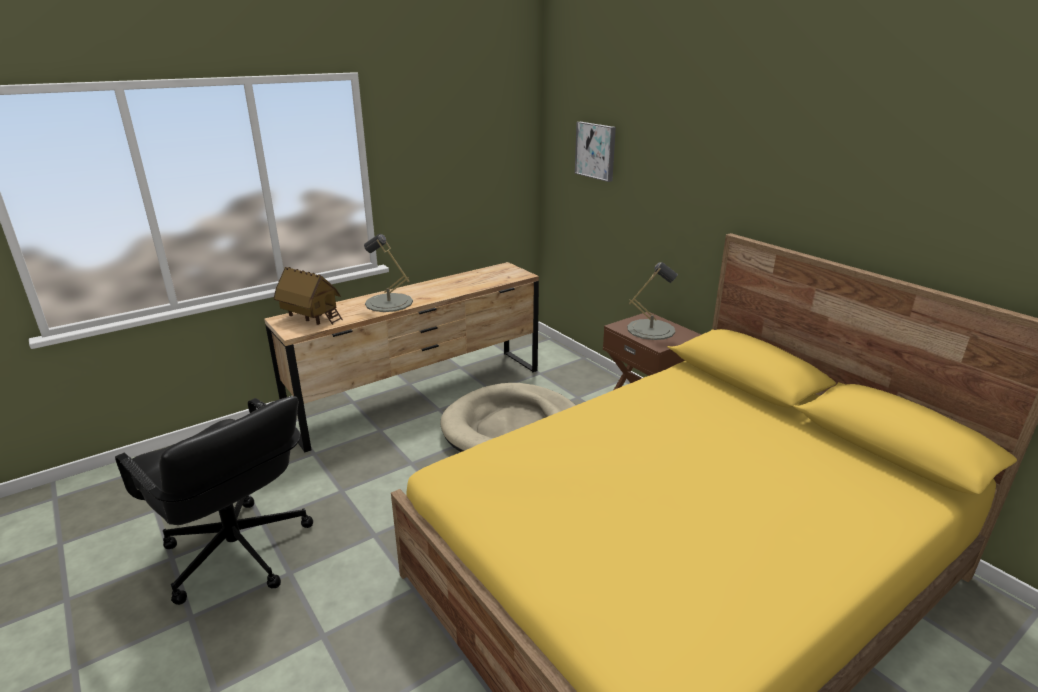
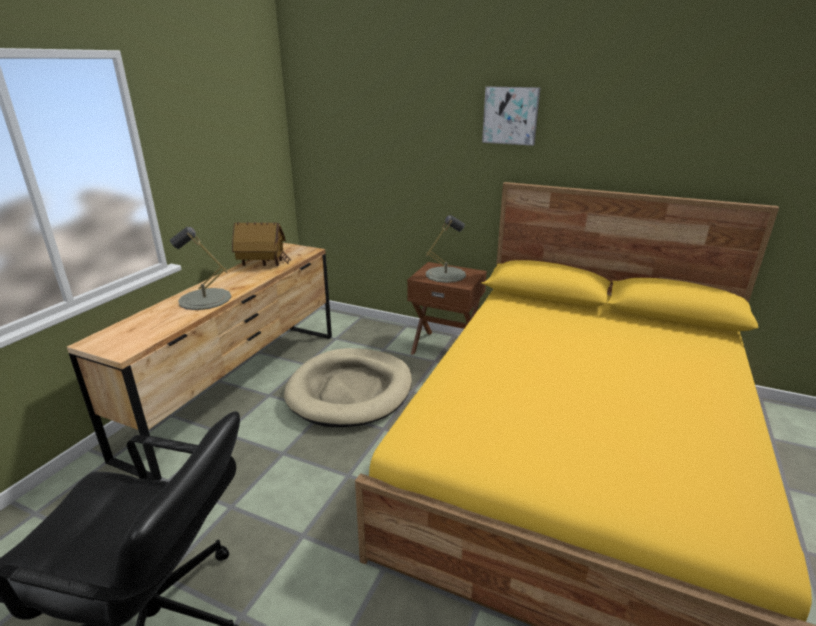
camera: 30 degrees left, 0 degrees up
toy house [274,267,343,325] -> toy house moved to [232,222,291,266]
picture [575,122,616,182] -> picture moved to [482,86,541,146]

